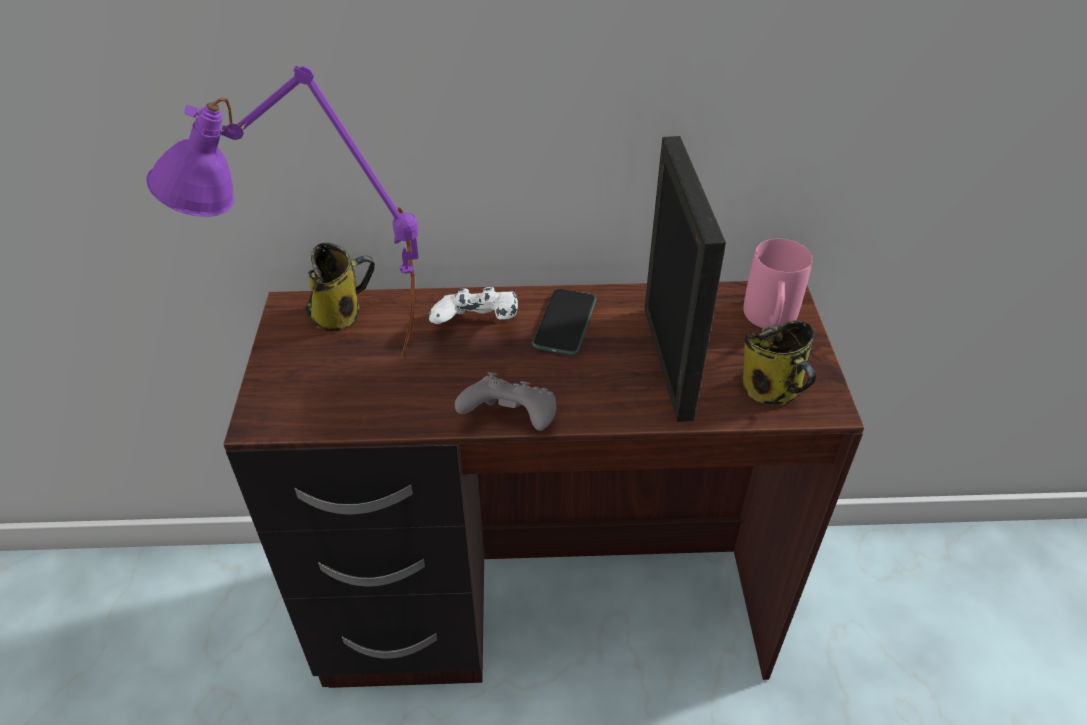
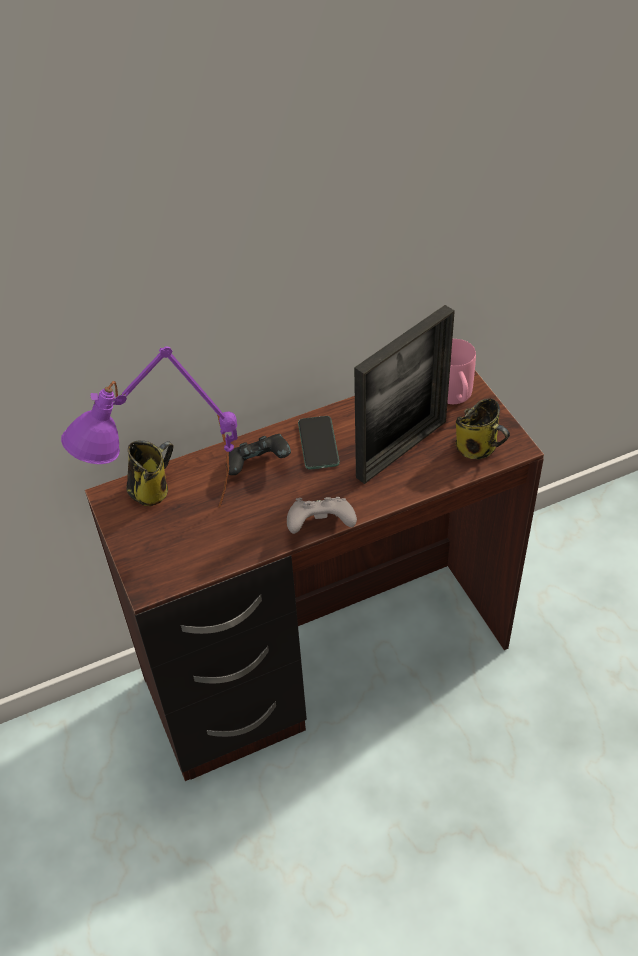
camera: 20 degrees left, 5 degrees up
white game controller [429,287,518,324] -> black game controller [226,434,291,475]
picture frame [644,136,726,422] -> picture frame turned 75 degrees clockwise [354,305,455,484]

